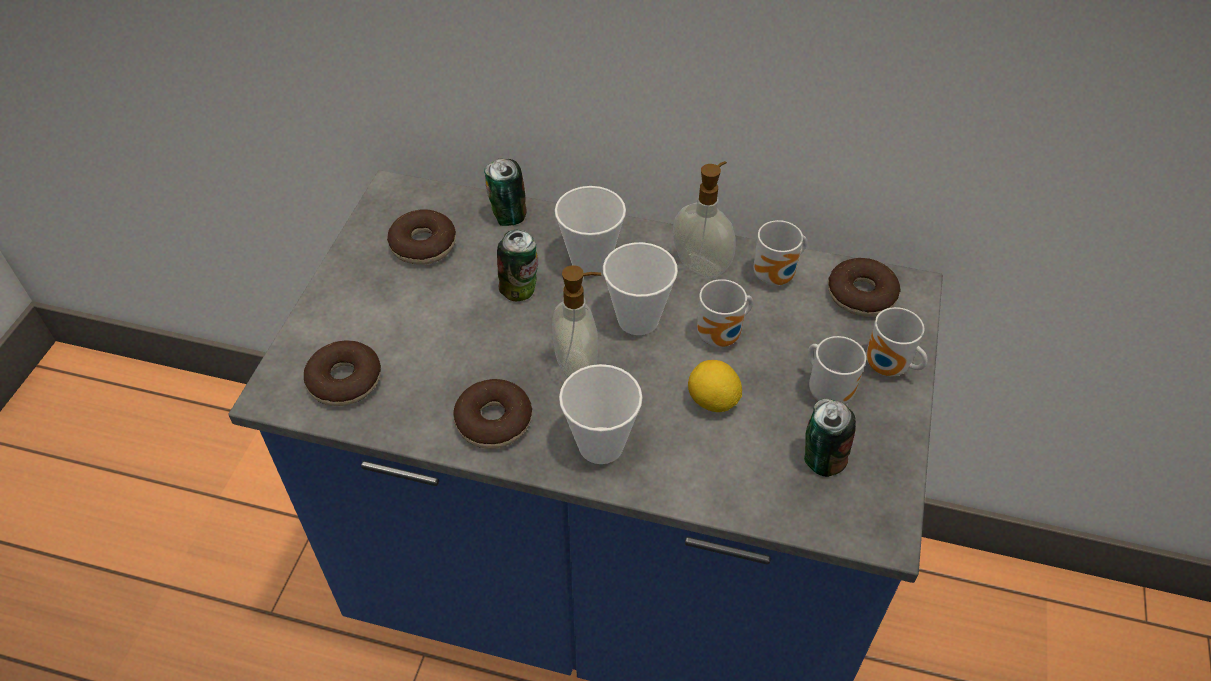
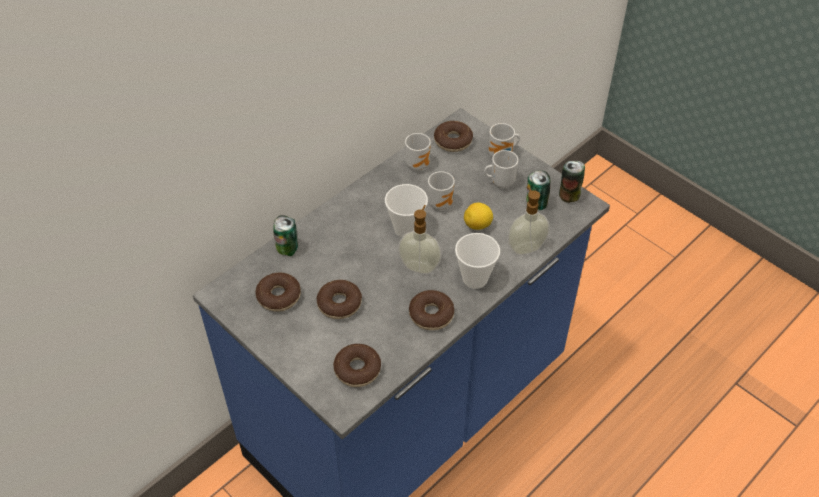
camera: 60 degrees left, 0 degrees up
can [497,230,538,301] -> can moved to [559,161,585,203]
cup [555,186,626,276] -> none
soap dispenser [673,161,736,278] -> soap dispenser moved to [508,186,550,255]
none -> donut [316,280,362,319]

